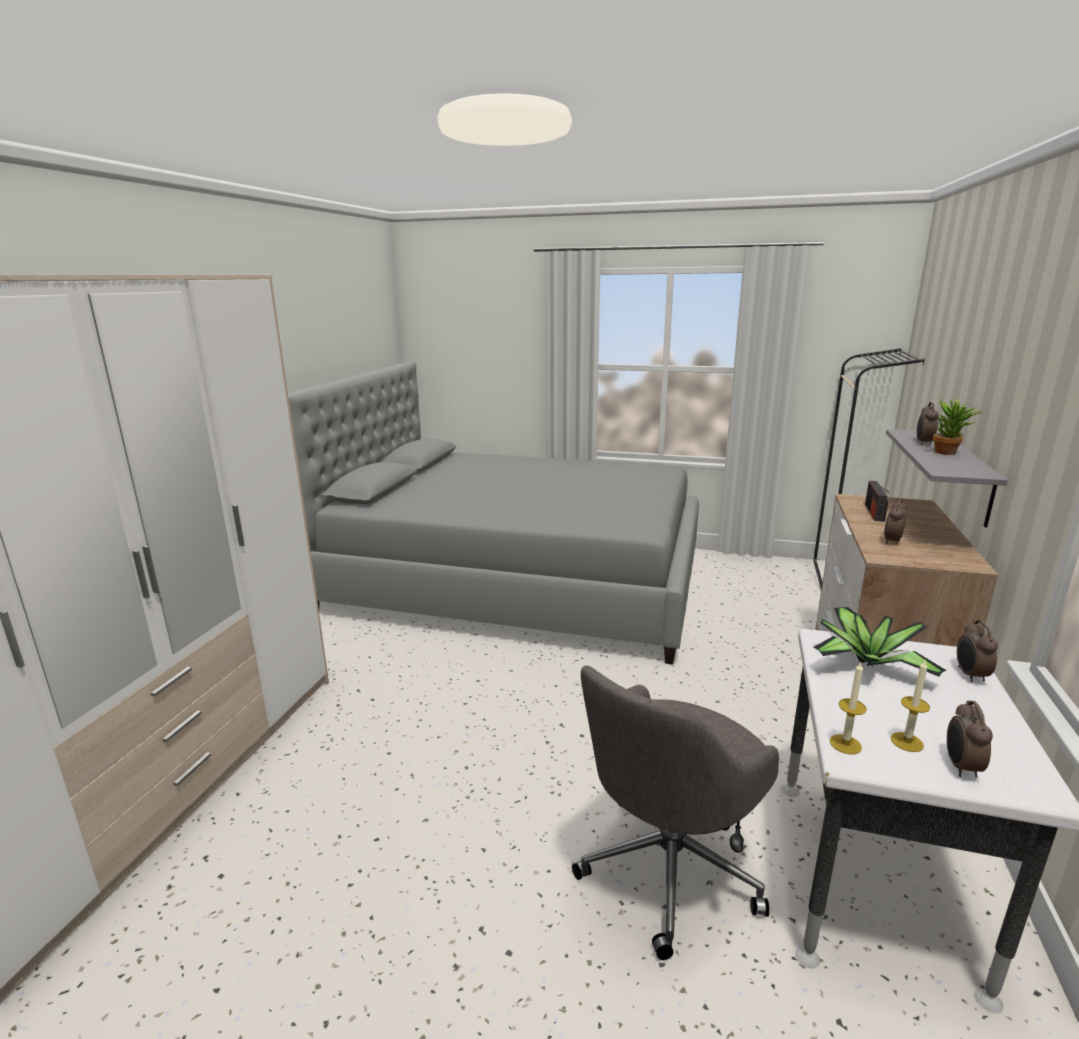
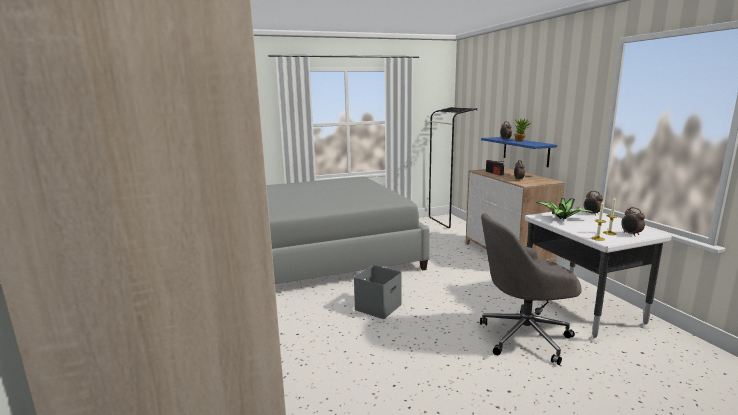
camera: 35 degrees left, 5 degrees down
grey office chair [572,665,779,960] -> grey office chair turned 75 degrees clockwise [480,213,582,365]
grey shelf [886,429,1008,528] -> blue shelf [481,137,557,167]
none -> grey storage box [354,265,402,319]

